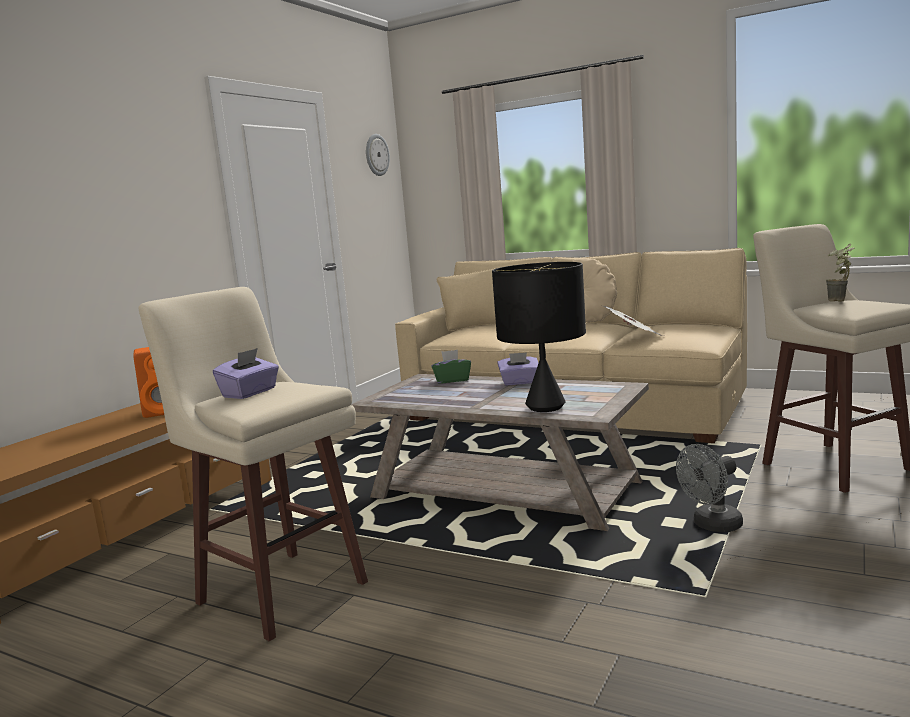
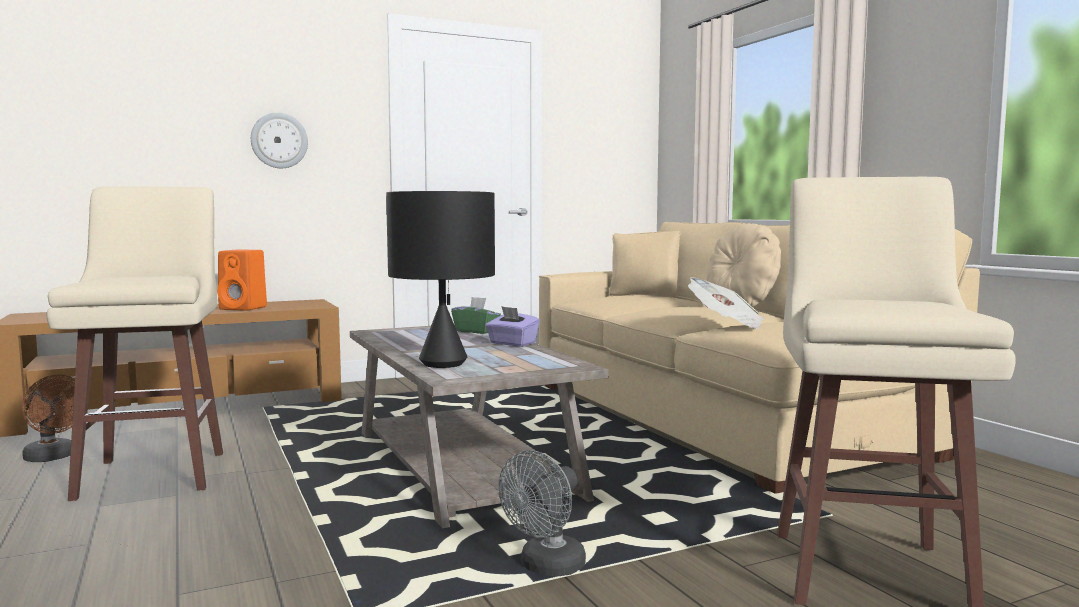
camera: 35 degrees right, 5 degrees down
purple tissue box [213,348,279,399] -> none
wall clock [366,134,390,176] -> wall clock moved to [251,113,308,168]
grey fan [676,444,743,532] -> grey fan turned 60 degrees counterclockwise [498,450,586,577]
potted plant [826,244,854,302] -> none
none -> brown fan [22,374,75,462]

